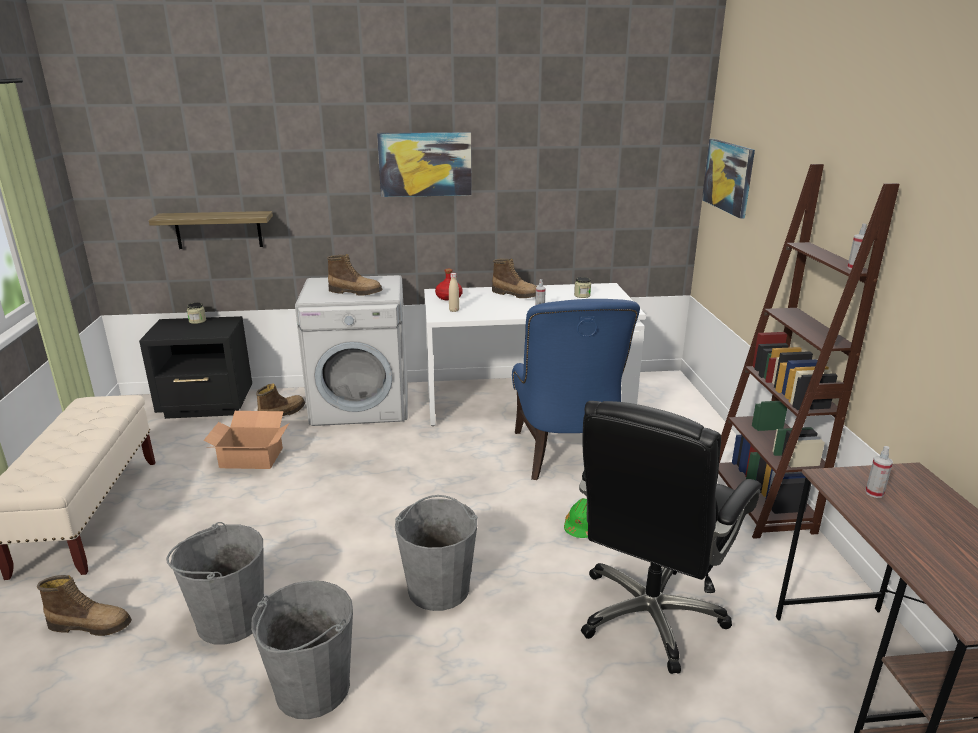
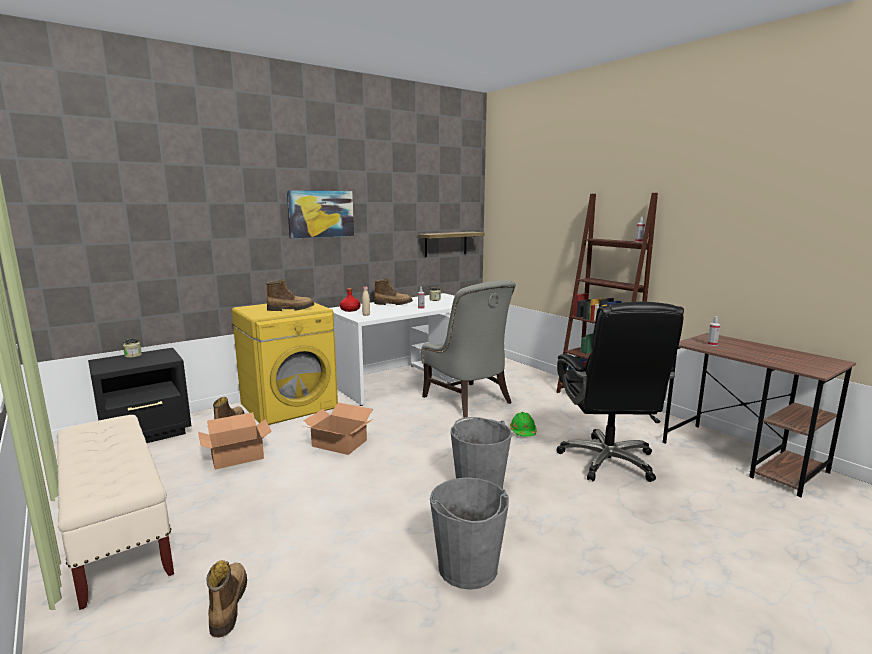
camera: 30 degrees left, 10 degrees down
boot [37,575,132,636] -> boot turned 75 degrees counterclockwise [207,560,247,638]
shelf [149,211,273,249] -> shelf moved to [418,232,485,257]
grey bucket [166,522,264,645] -> none
white washing machine [295,275,408,426] -> yellow washing machine [232,303,338,425]
blue chair [512,299,640,480] -> grey chair [421,281,516,417]
picture [702,139,755,219] -> none
none -> cardboard box [303,403,373,455]

